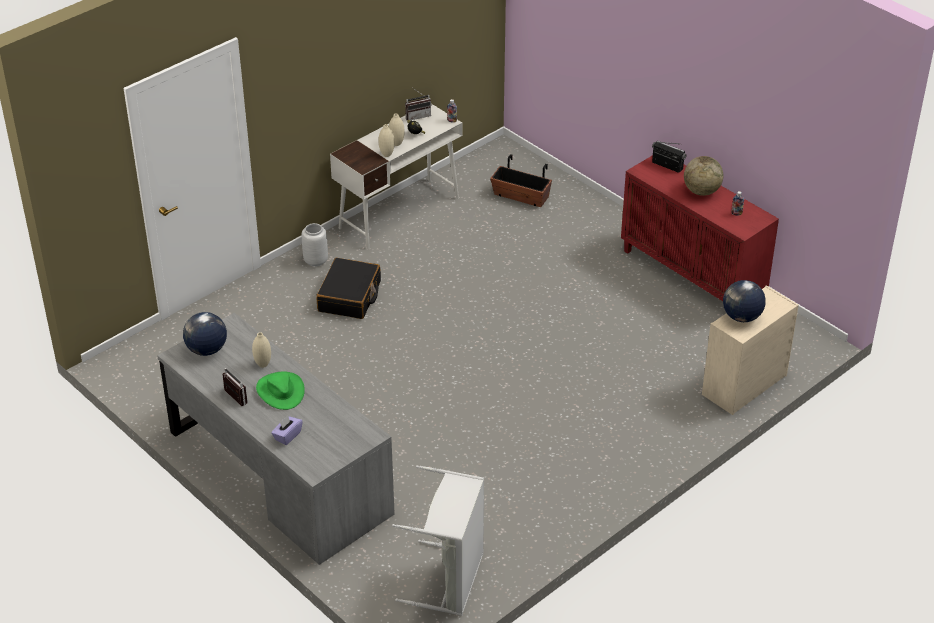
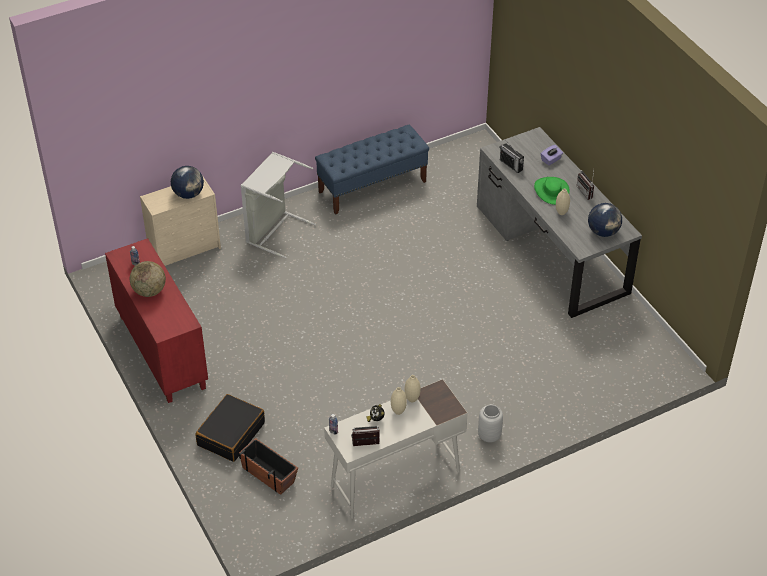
camera: 165 degrees left, 5 degrees up
black suitcase [316,258,381,319] -> black suitcase moved to [196,394,265,462]
grey laundry basket [392,465,484,616] -> grey laundry basket moved to [241,152,316,259]
radio [652,141,687,173] -> radio moved to [500,141,524,173]
none -> blue bench [315,125,429,215]

